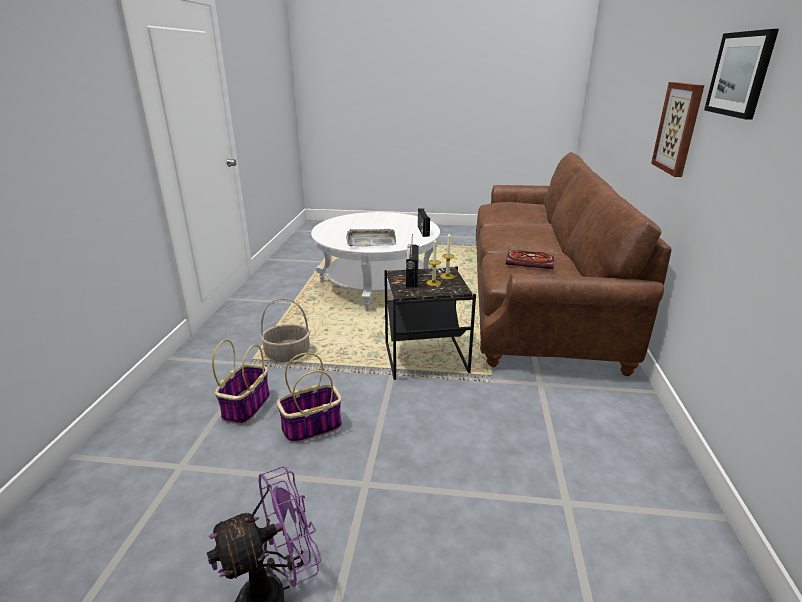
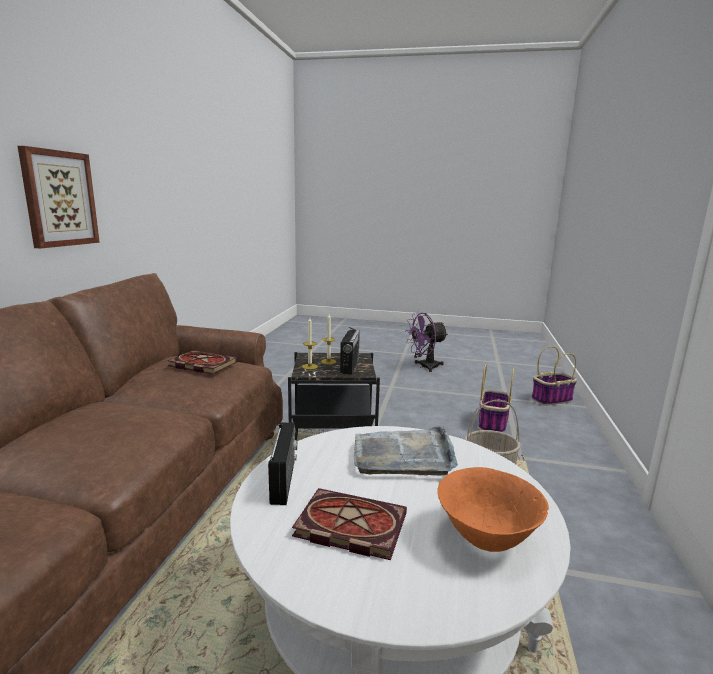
camera: 175 degrees left, 10 degrees down
basket [277,353,342,443] -> basket moved to [532,346,577,406]
picture [704,29,779,120] -> none
none -> book [292,488,407,560]
none -> orange bowl [437,467,549,552]

